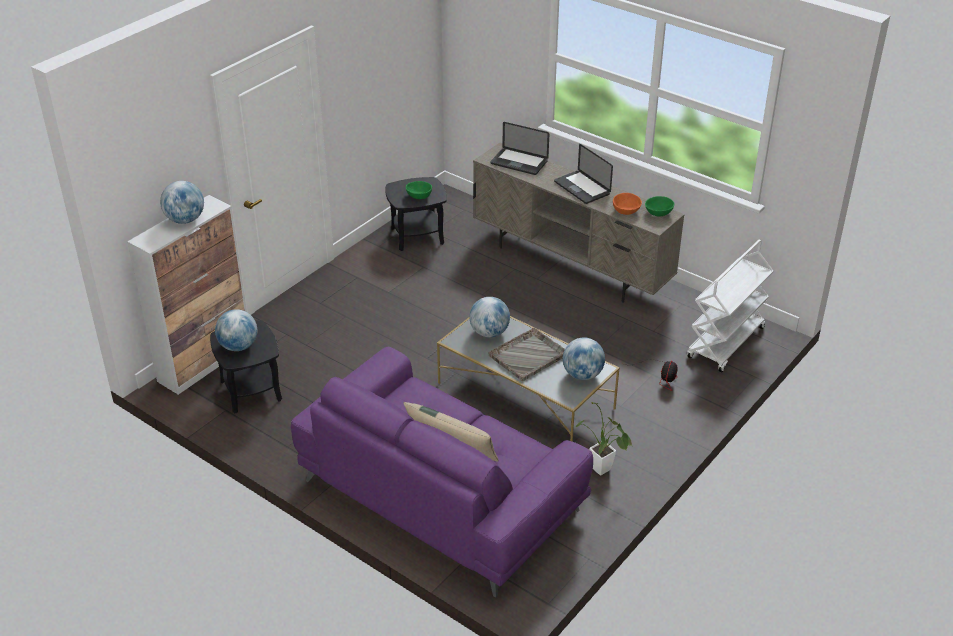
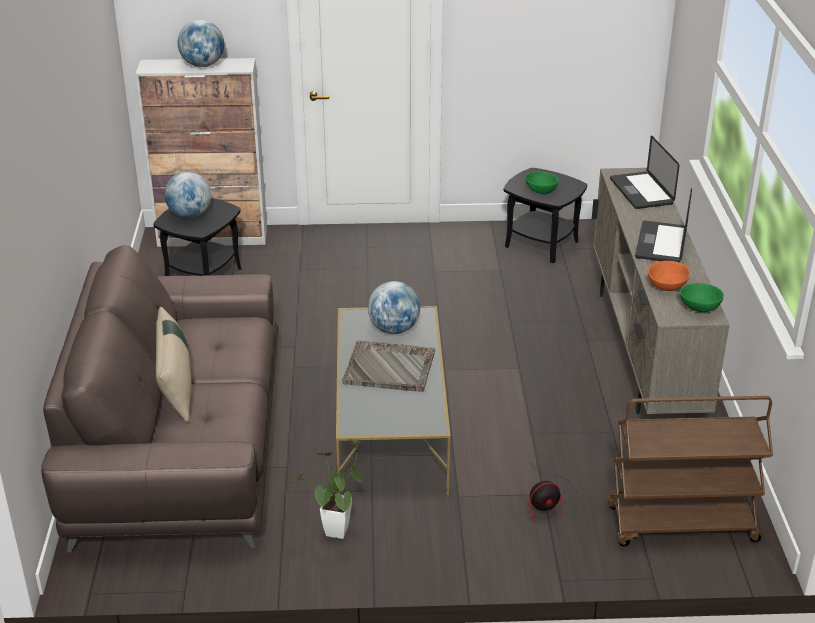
camera: 50 degrees right, 5 degrees down
purple sofa [291,347,593,598] -> brown sofa [41,245,279,552]
globe [563,337,605,380] -> none
white cart [687,240,773,372] -> brown cart [608,396,773,546]

